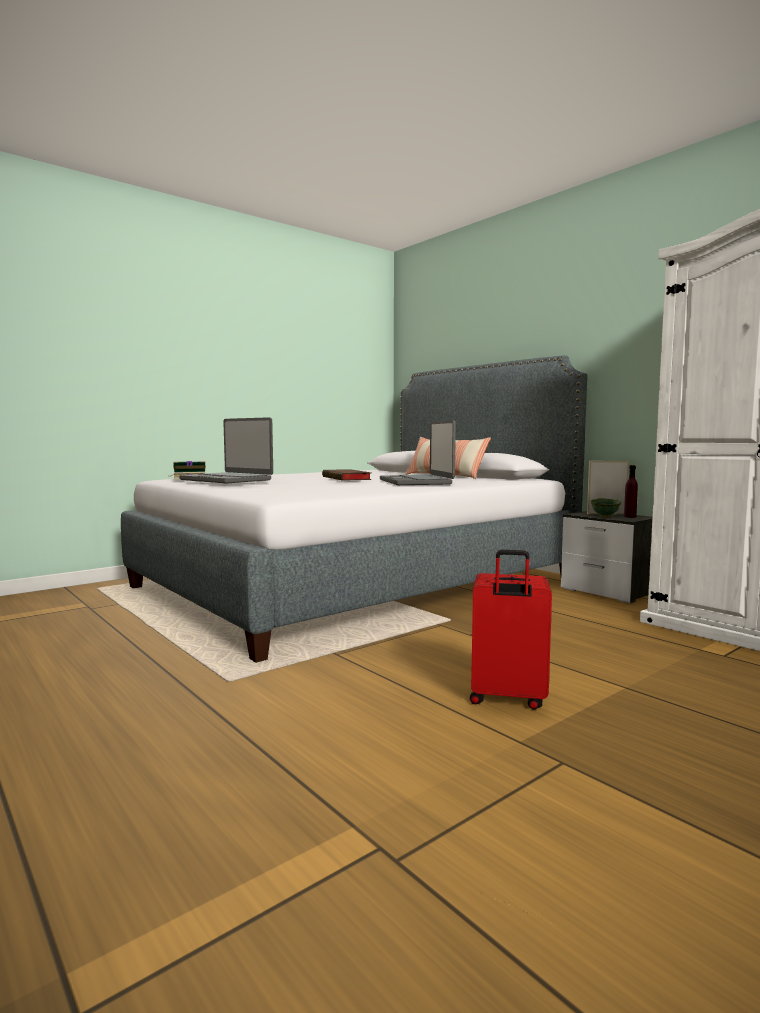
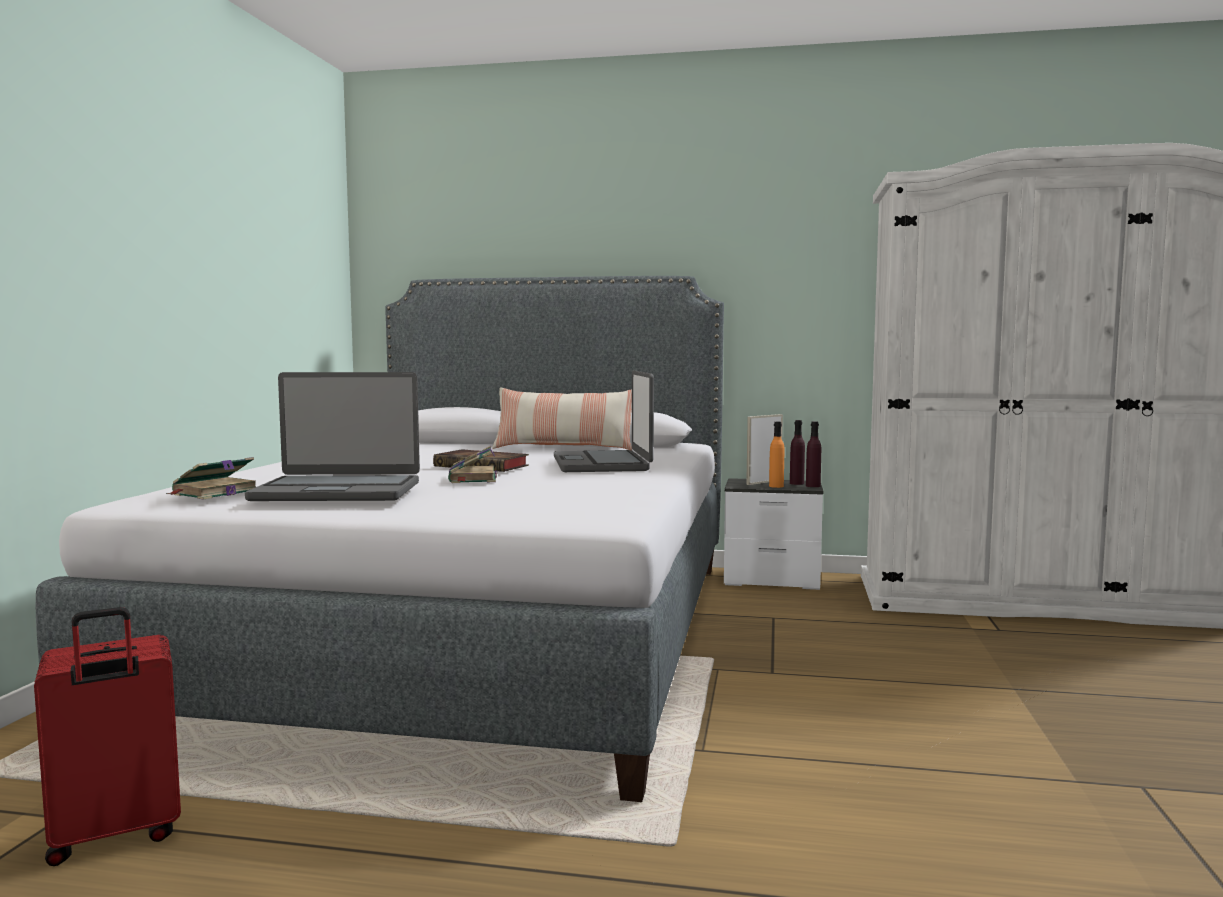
camera: 40 degrees left, 0 degrees up
laptop [380,420,456,485] -> laptop turned 45 degrees clockwise [554,370,654,472]
red suitcase [470,550,552,710] -> red suitcase moved to [34,607,181,866]
green bowl [591,498,621,517] -> orange bottle [769,422,784,488]
none -> book [448,446,497,483]
none -> purple bottle [806,421,821,487]

